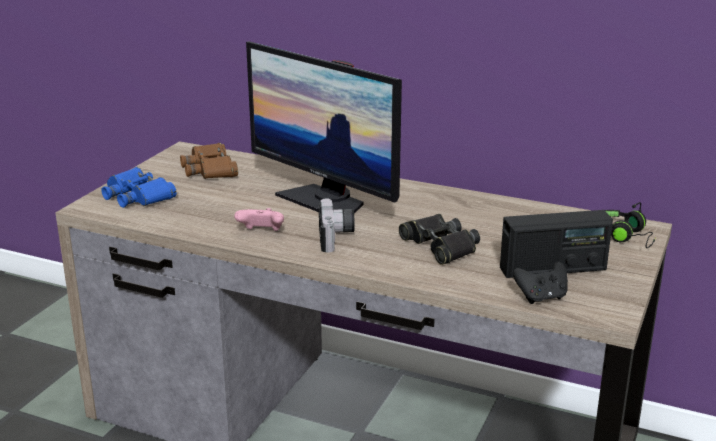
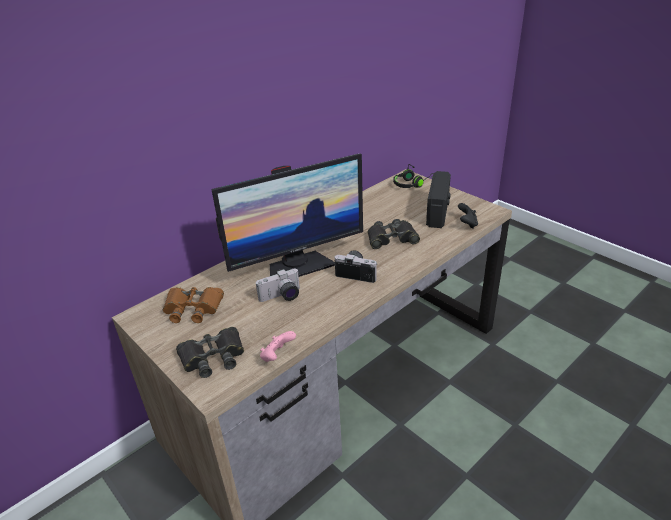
camera: 65 degrees left, 10 degrees up
blue binoculars [101,167,177,208] -> black binoculars [176,327,244,378]
pink game controller [234,208,284,231] -> pink game controller moved to [260,331,296,362]
none -> camera [256,269,300,302]

